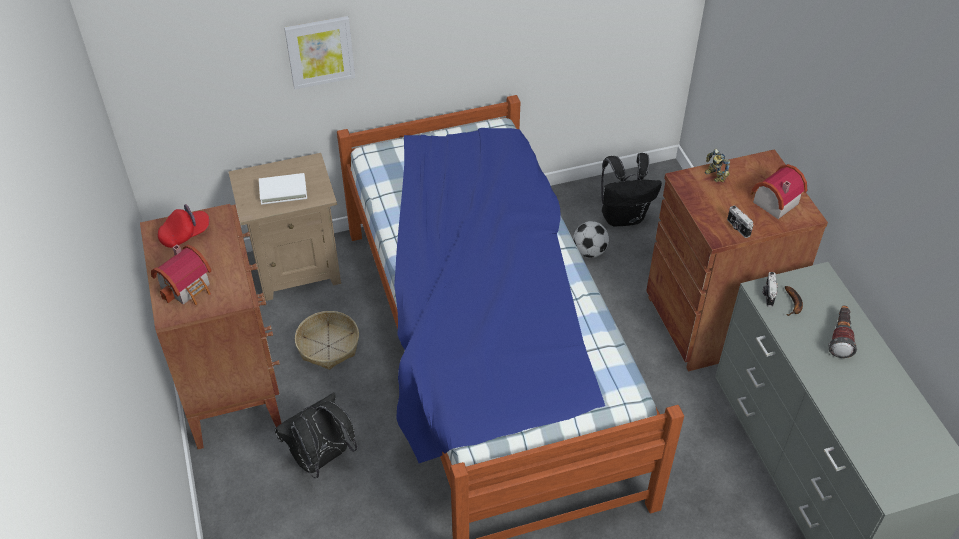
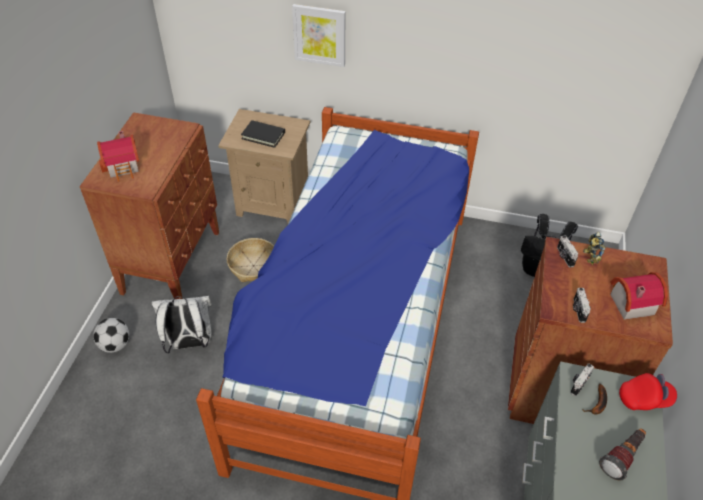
camera: 30 degrees right, 0 degrees up
red cap [158,204,209,248] -> red cap moved to [619,373,677,410]
white book [259,173,307,205] -> black book [241,120,285,148]
black backpack [275,392,357,479] -> white backpack [151,296,212,353]
football [573,221,609,258] -> football moved to [93,318,129,353]
none -> camera [557,235,578,268]

